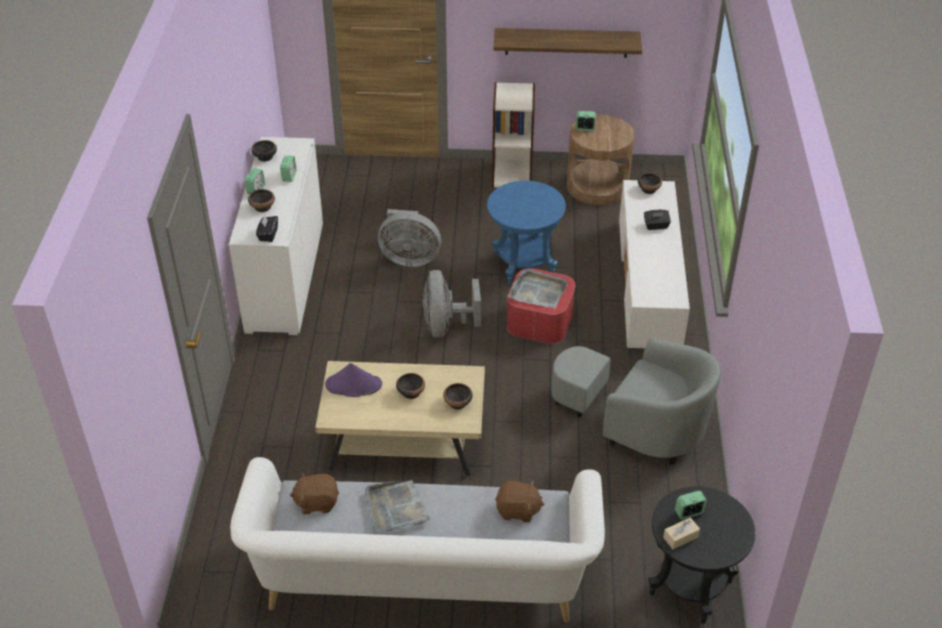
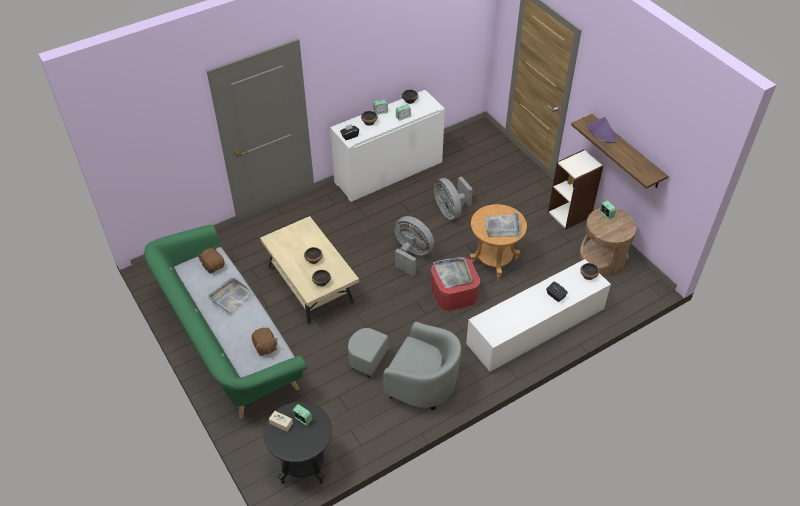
camera: 55 degrees right, 5 degrees up
white sofa [230,457,605,623] -> green sofa [144,225,307,419]
purple hat [325,363,382,397] -> purple hat moved to [588,117,617,143]
grey fan [422,270,481,338] -> grey fan turned 75 degrees clockwise [394,216,434,277]
blue side table [487,181,566,285] -> brown side table [470,204,527,280]
grey armchair [551,338,721,465] -> grey armchair turned 60 degrees counterclockwise [348,322,462,410]
none -> grey tray [485,213,521,237]

